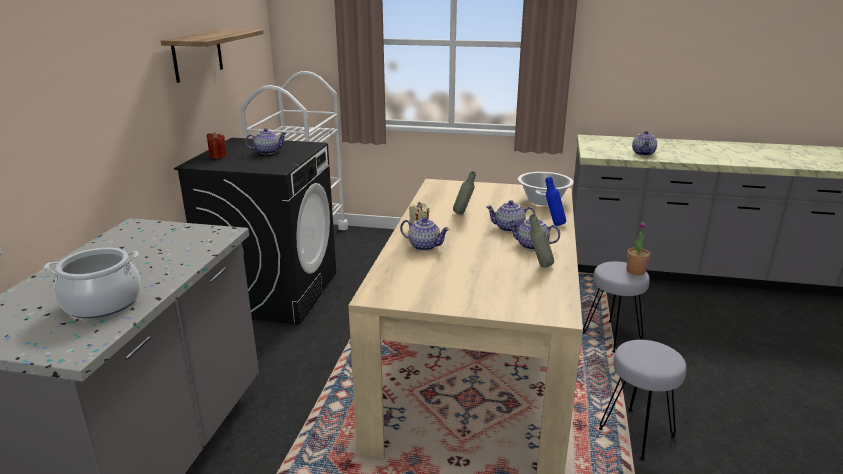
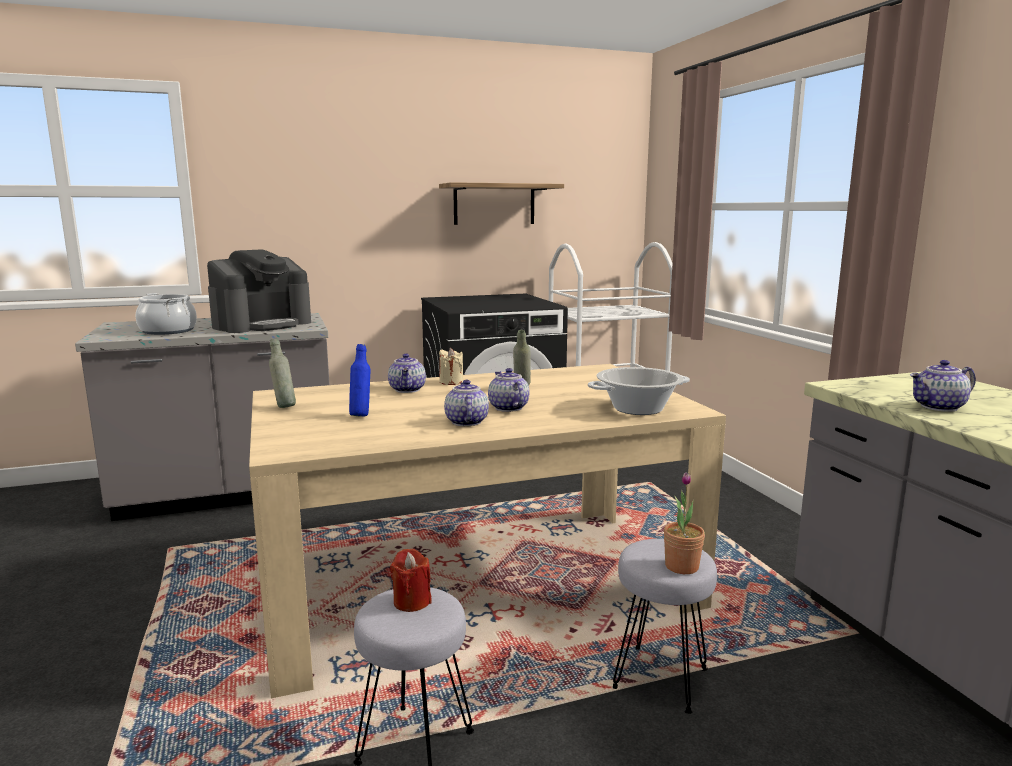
camera: 60 degrees right, 10 degrees down
red candle [206,132,227,159] -> red candle moved to [390,549,432,612]
teapot [245,128,287,155] -> none
grey bottle [529,214,554,267] -> grey bottle moved to [269,339,296,408]
blue bottle [546,177,566,226] -> blue bottle moved to [349,344,370,417]
none -> coffee machine [207,249,311,333]

